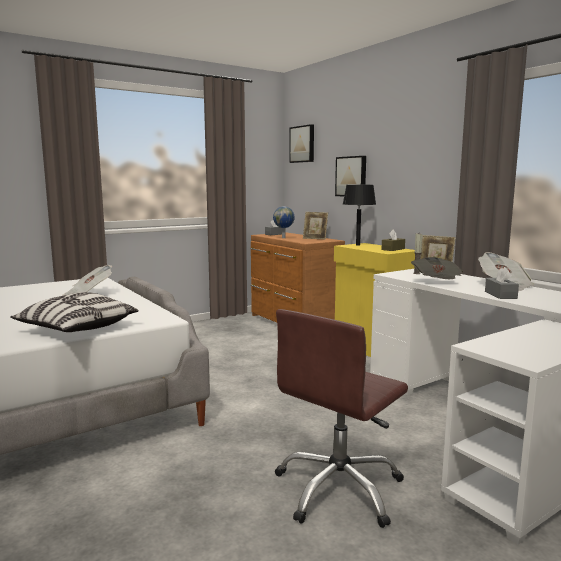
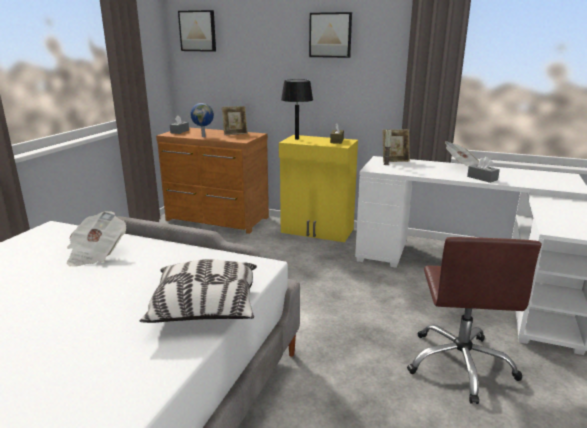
camera: 35 degrees left, 10 degrees up
picture [335,156,366,196] -> picture moved to [309,12,352,58]
newspaper [411,257,463,279] -> none

